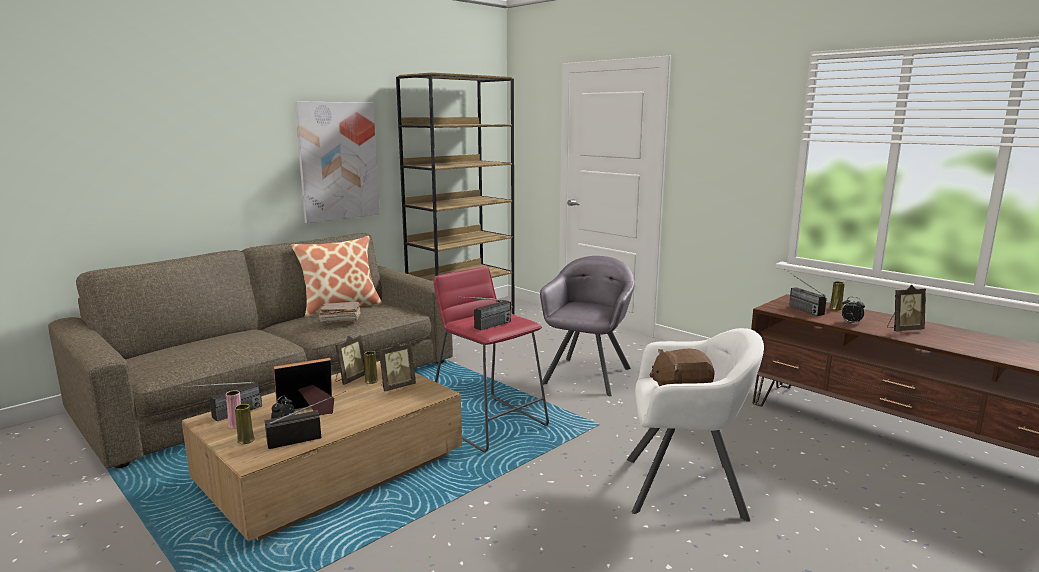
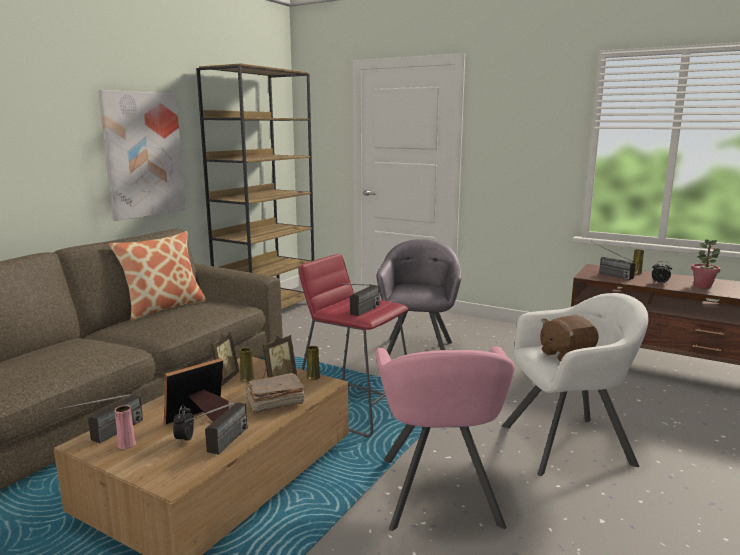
camera: 15 degrees left, 0 degrees up
yellow vase [235,404,255,444] -> yellow vase moved to [307,346,320,380]
radio [265,391,346,449] -> radio turned 150 degrees clockwise [185,402,248,455]
brown book [319,302,360,324] -> brown book moved to [246,373,305,413]
picture frame [887,285,926,331] -> potted plant [691,239,720,288]
none -> pink armchair [375,347,515,531]

